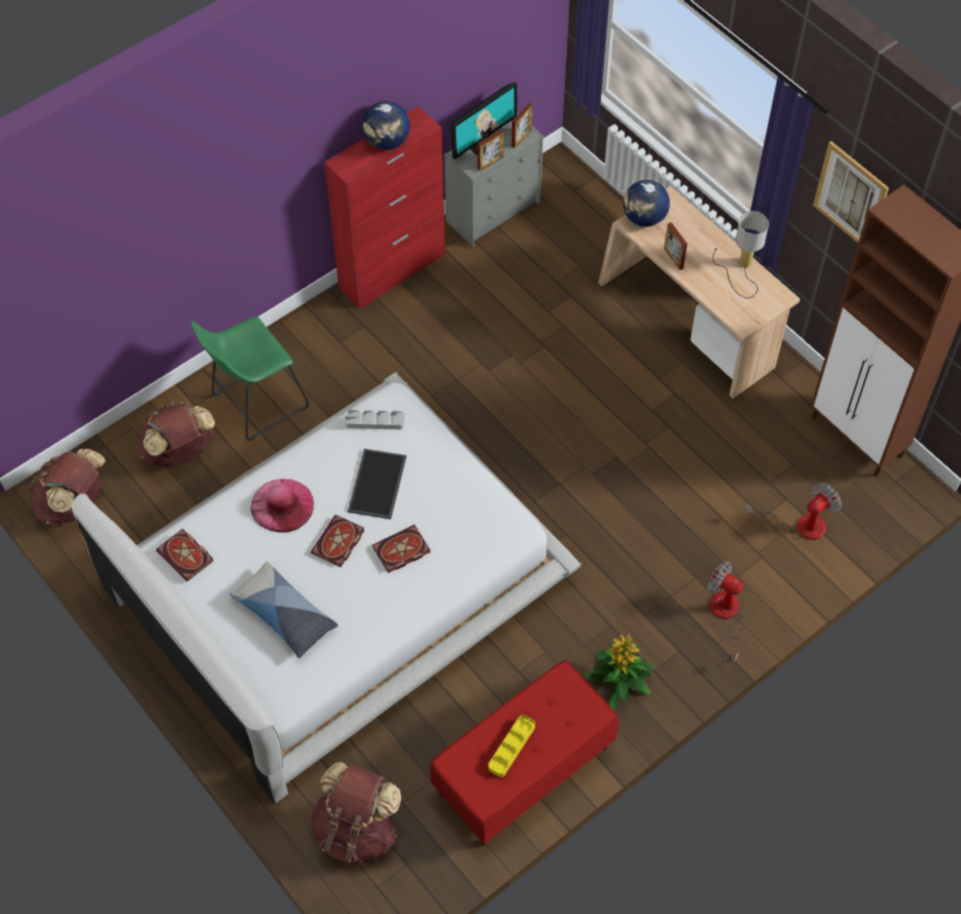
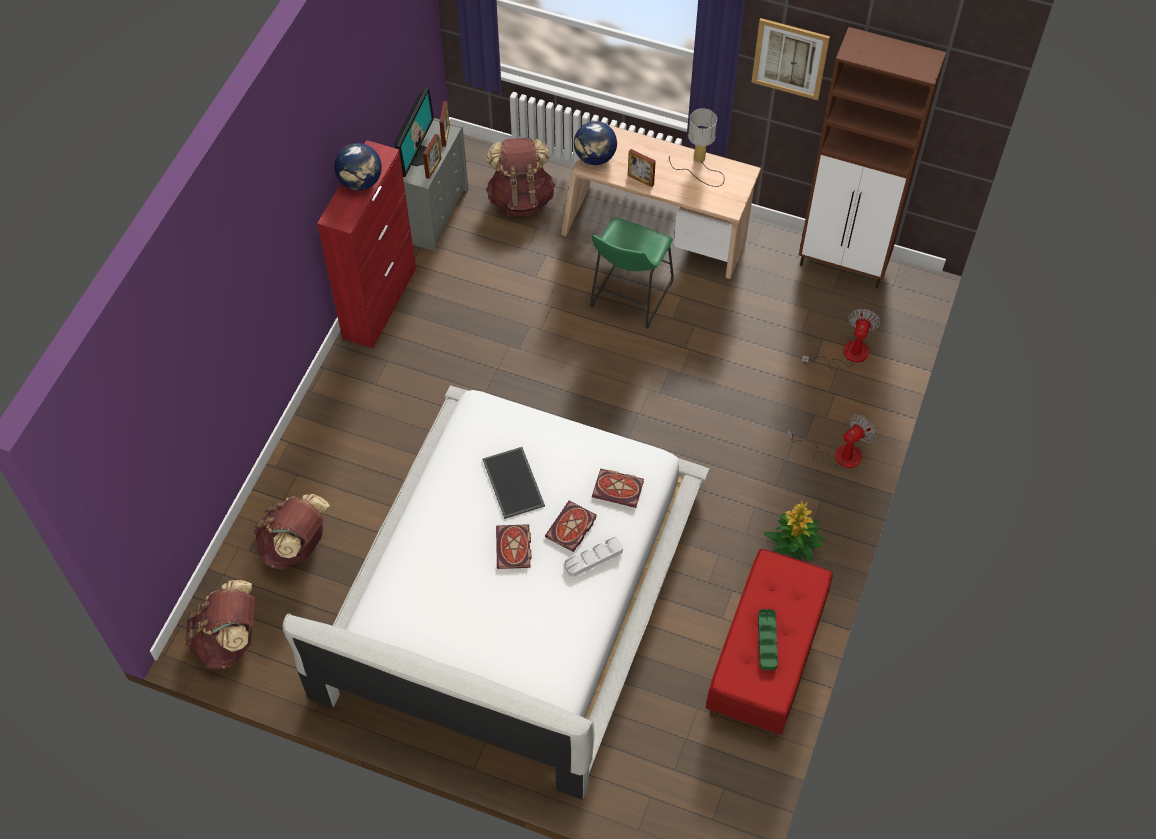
camera: 30 degrees left, 0 degrees up
book [156,528,214,582] -> book moved to [592,468,644,508]
green stool [191,317,309,441] -> green stool moved to [590,218,674,328]
pillow [229,561,338,658] -> none
pink hat [251,479,314,532] -> none
brown backpack [310,762,401,866] -> brown backpack moved to [486,138,556,216]
grey tray [344,410,405,429] -> grey tray moved to [564,537,623,577]
yellow tray [488,715,535,777] -> green tray [758,609,778,670]
fan [708,561,743,662] -> fan turned 135 degrees clockwise [787,414,876,468]

